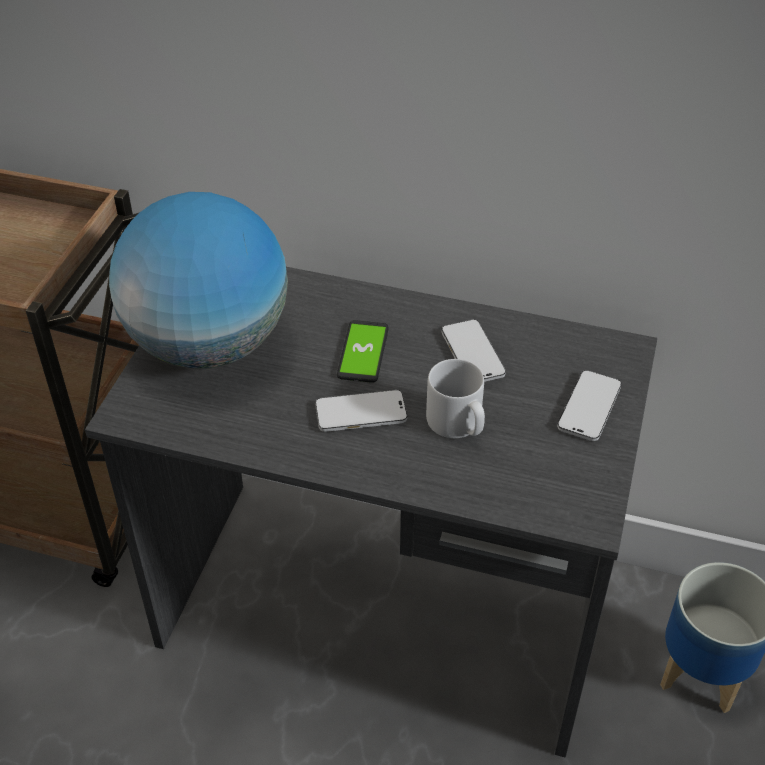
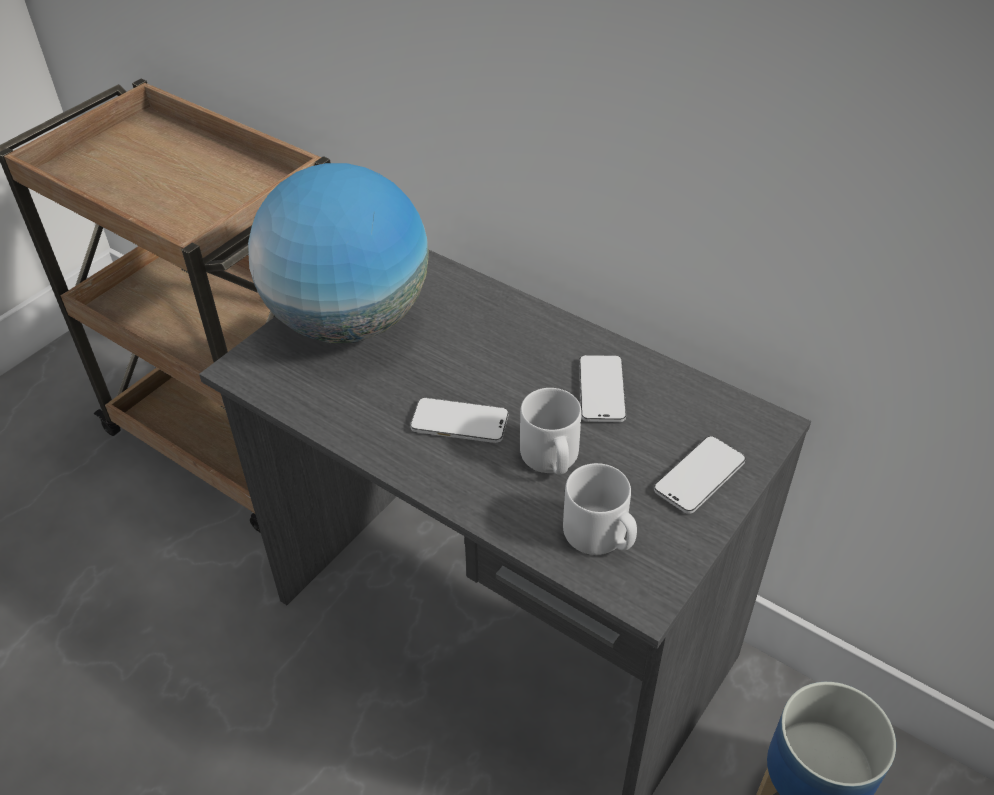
camera: 20 degrees right, 0 degrees up
phone [337,320,389,383] -> none
none -> grey mug [563,463,637,555]

